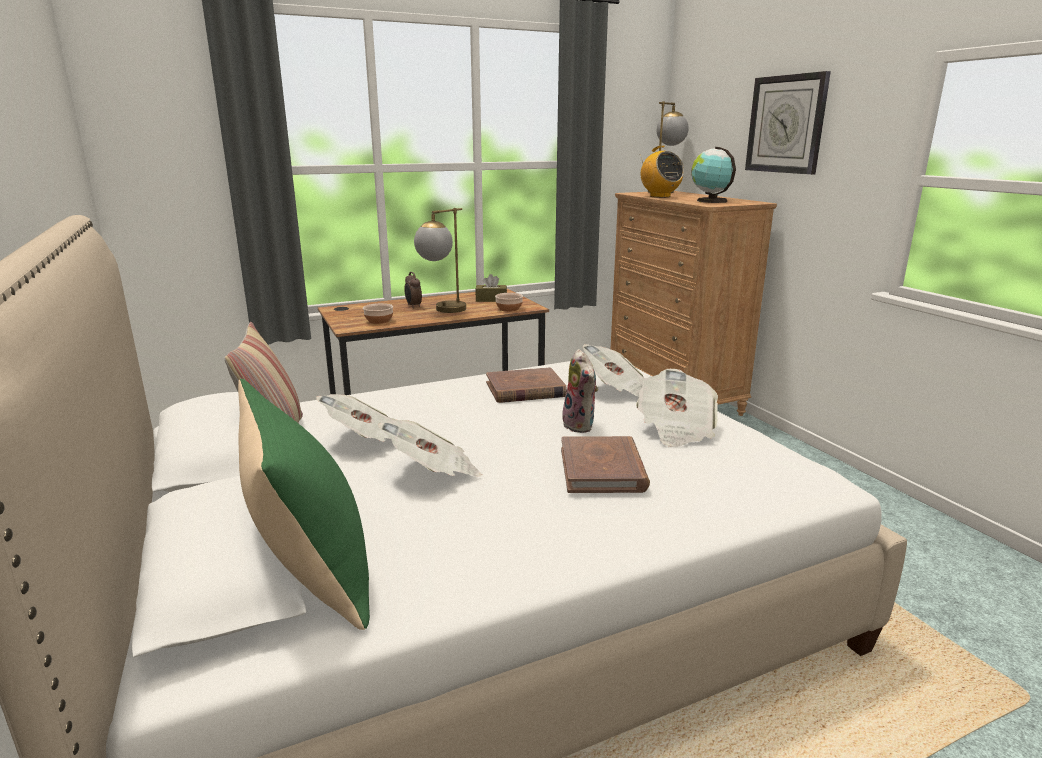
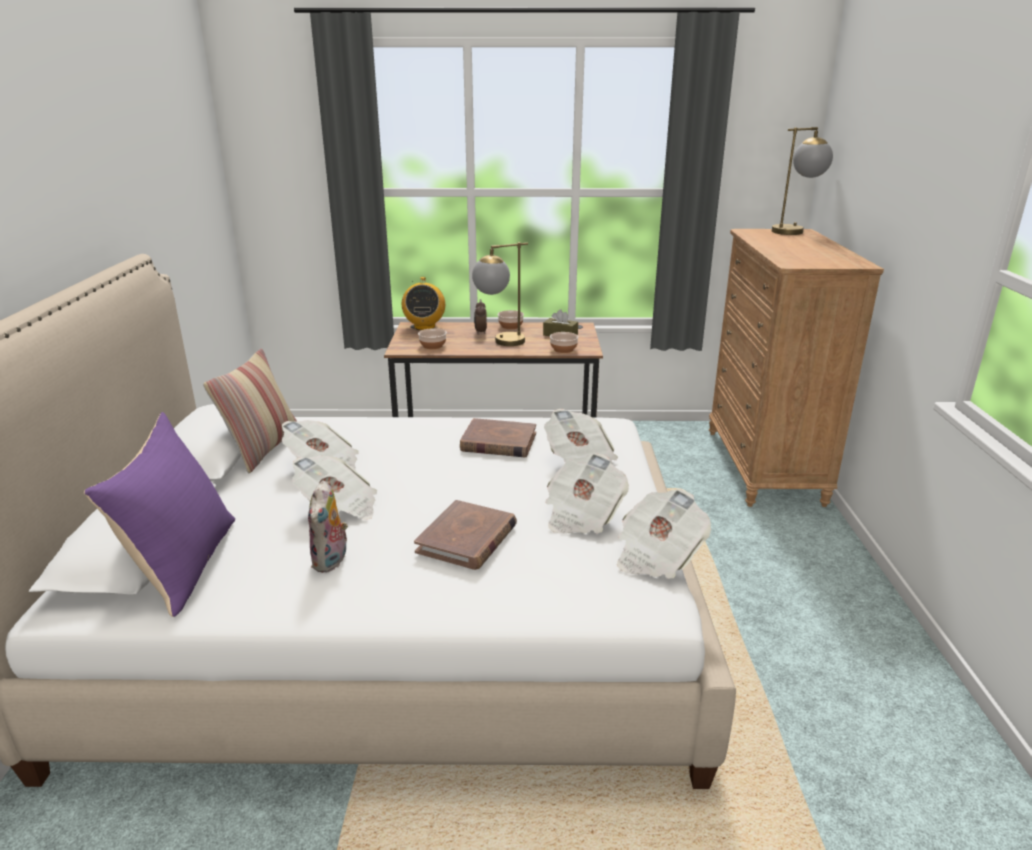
camera: 25 degrees right, 5 degrees up
green pillow [238,379,370,630] -> purple pillow [84,412,235,617]
plush toy [560,349,598,433] -> plush toy moved to [308,481,348,572]
radio [640,146,684,198] -> radio moved to [402,277,445,330]
globe [691,147,736,203] -> none
wall clock [745,71,831,175] -> none
none -> bowl [498,310,524,329]
none -> newspaper [617,490,711,579]

